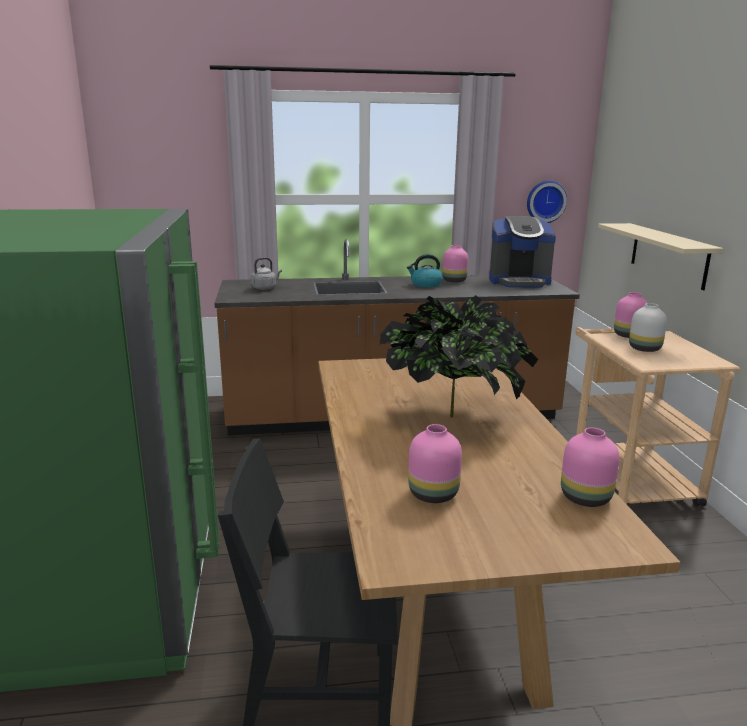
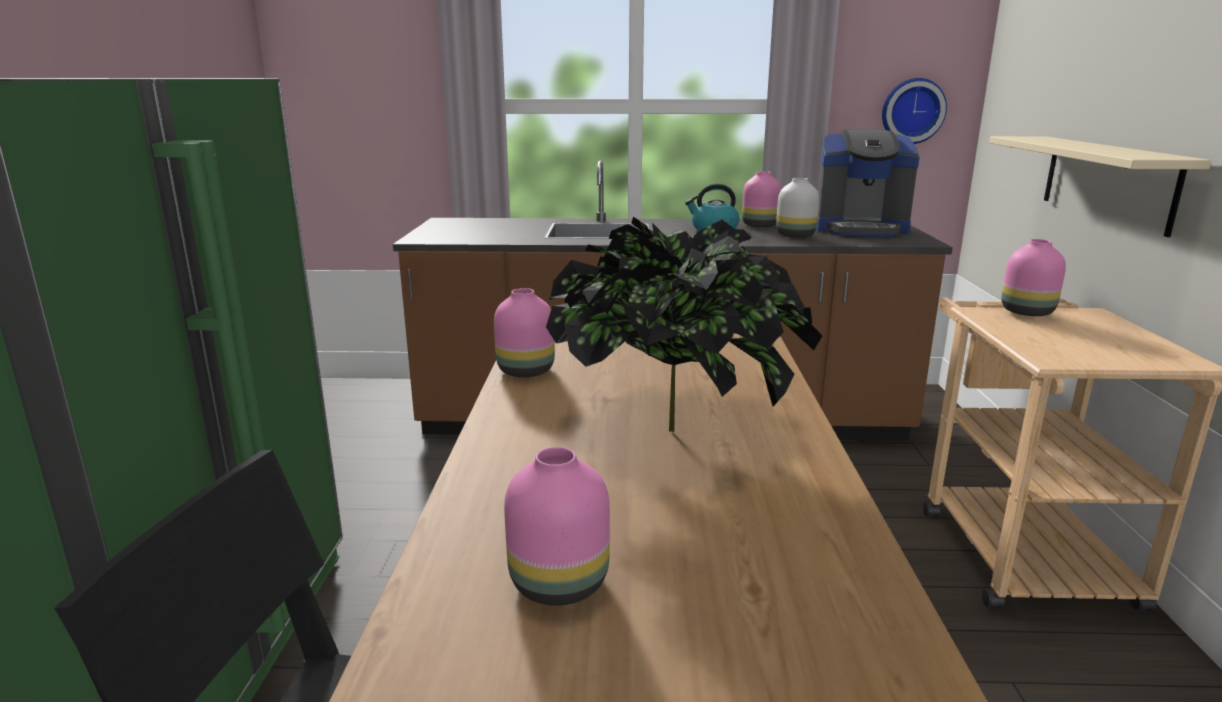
camera: 10 degrees right, 0 degrees up
grey kettle [250,257,282,290] -> none
pink vase [561,428,620,507] -> pink vase moved to [494,288,555,377]
white vase [629,303,667,352] -> white vase moved to [776,178,819,238]

